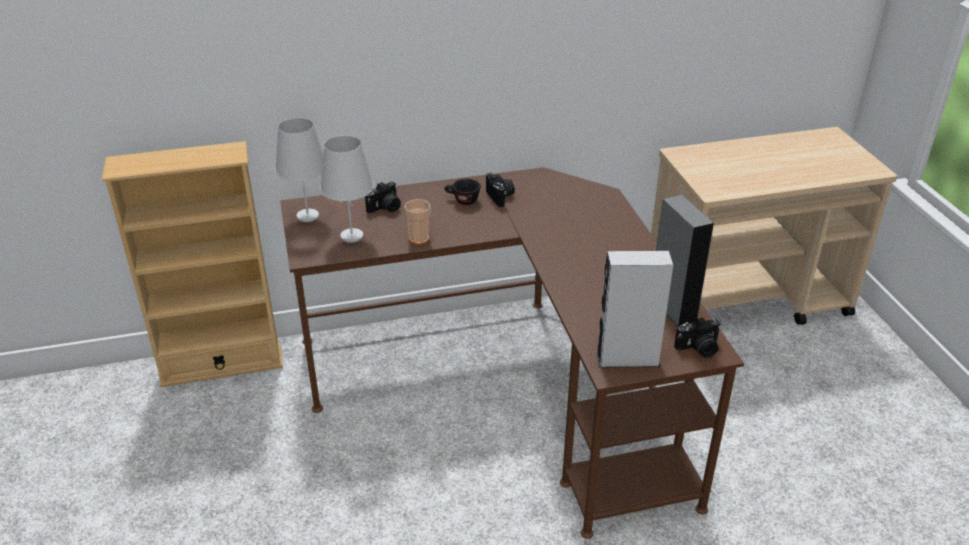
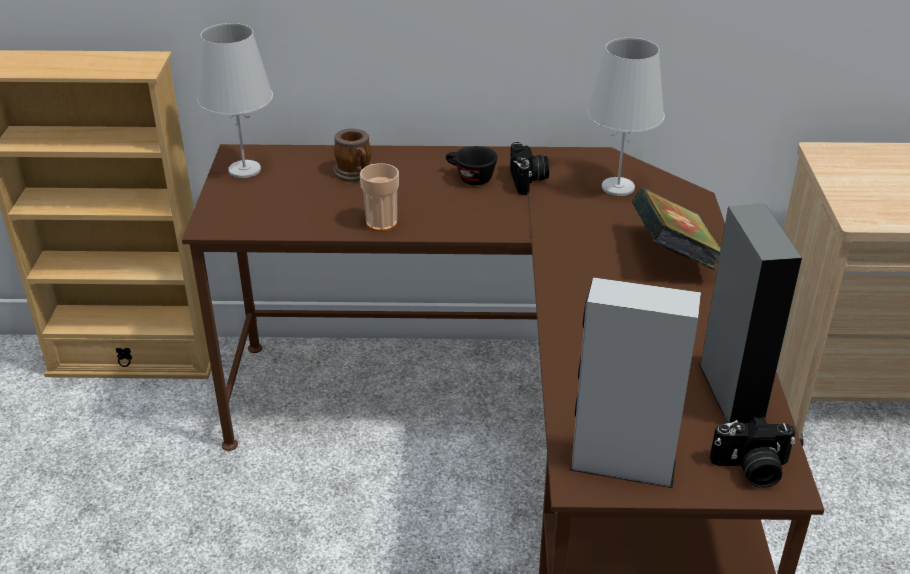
camera: 15 degrees right, 0 degrees up
white table lamp [320,135,374,243] -> white table lamp moved to [587,38,665,196]
camera [365,181,401,213] -> mug [333,129,372,182]
none -> book [632,188,721,270]

